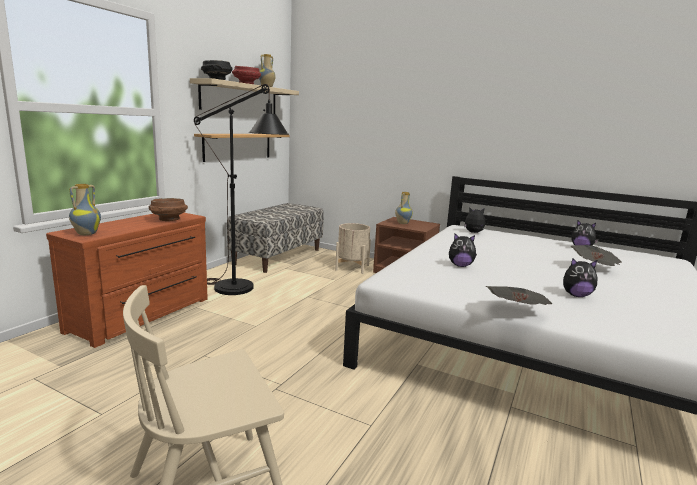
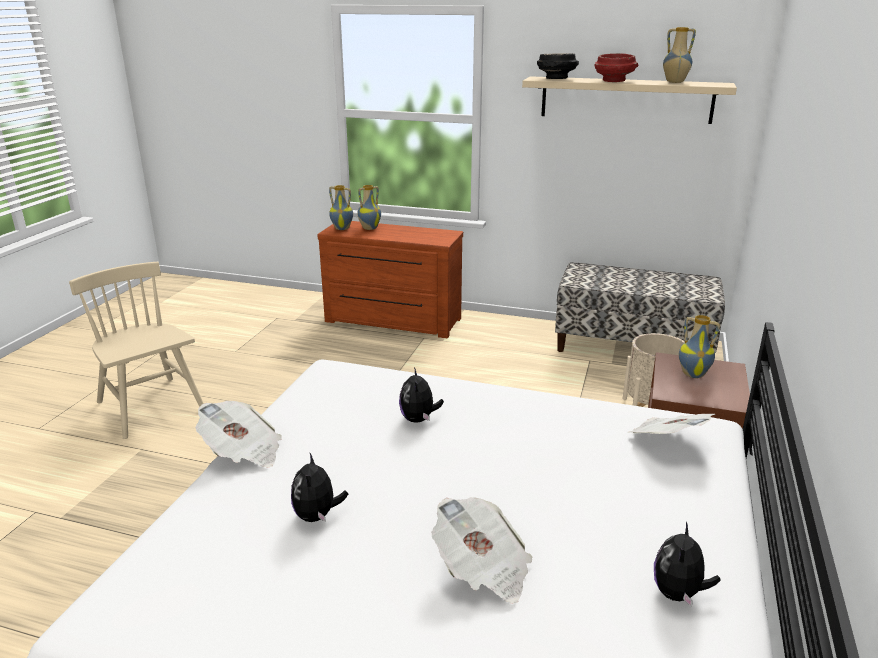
camera: 80 degrees right, 10 degrees up
brown bowl [149,198,188,221] -> none
black floor lamp [194,84,289,295] -> none
shelf [194,134,290,162] -> none
plush toy [464,207,485,233] -> newspaper [628,414,715,434]
none -> vase [357,185,381,230]

